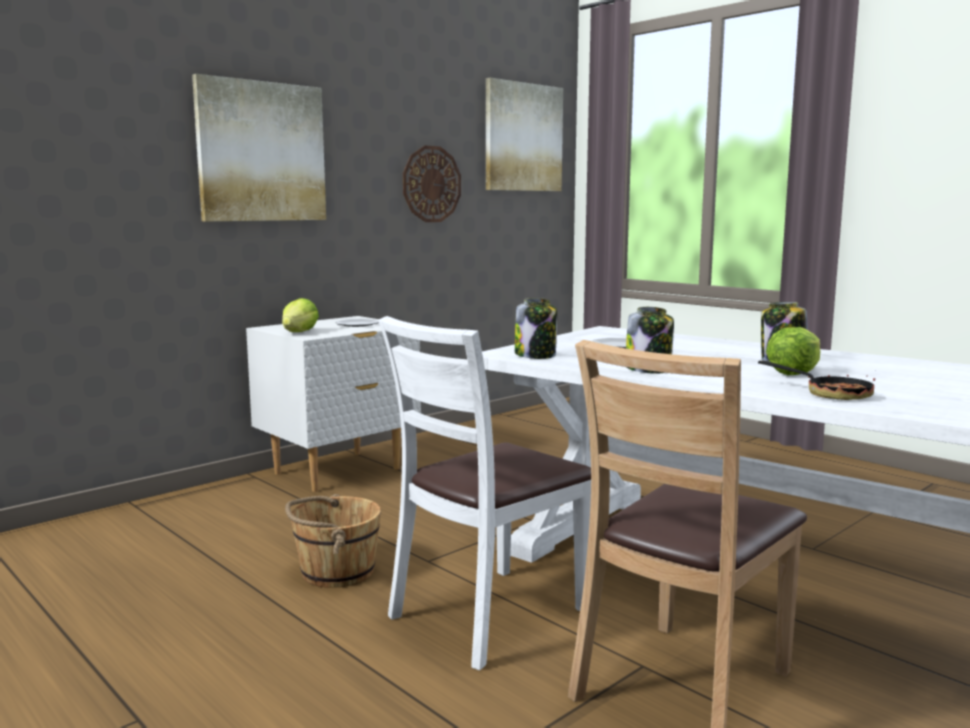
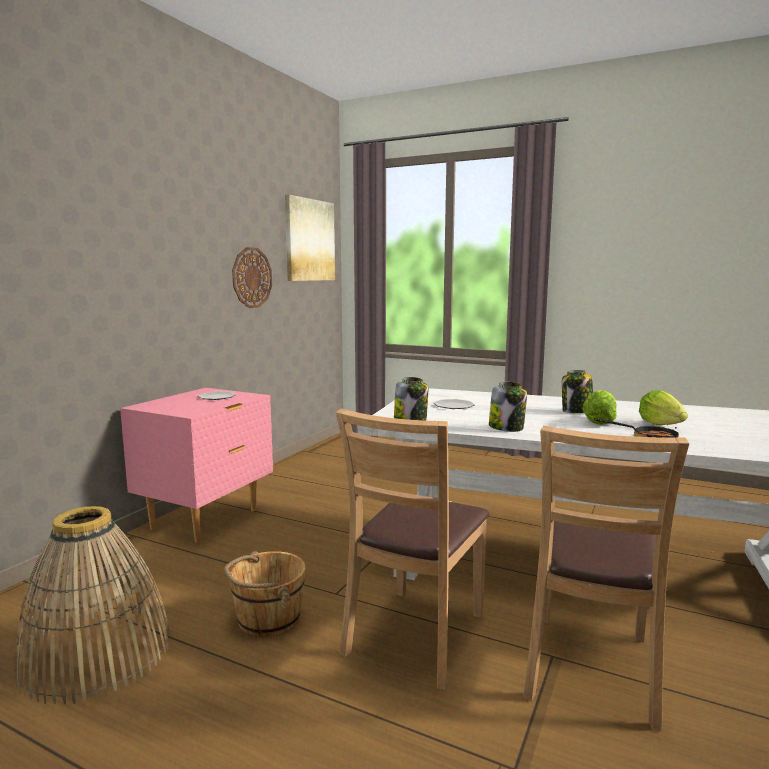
camera: 20 degrees left, 0 degrees up
picture [192,74,326,221] -> none
white nightstand [246,316,421,492] -> pink nightstand [120,388,273,543]
lettuce [282,298,319,332] -> lettuce moved to [639,390,688,425]
white chair [378,316,591,670] -> brown chair [335,409,490,690]
none -> basket [14,506,170,704]

